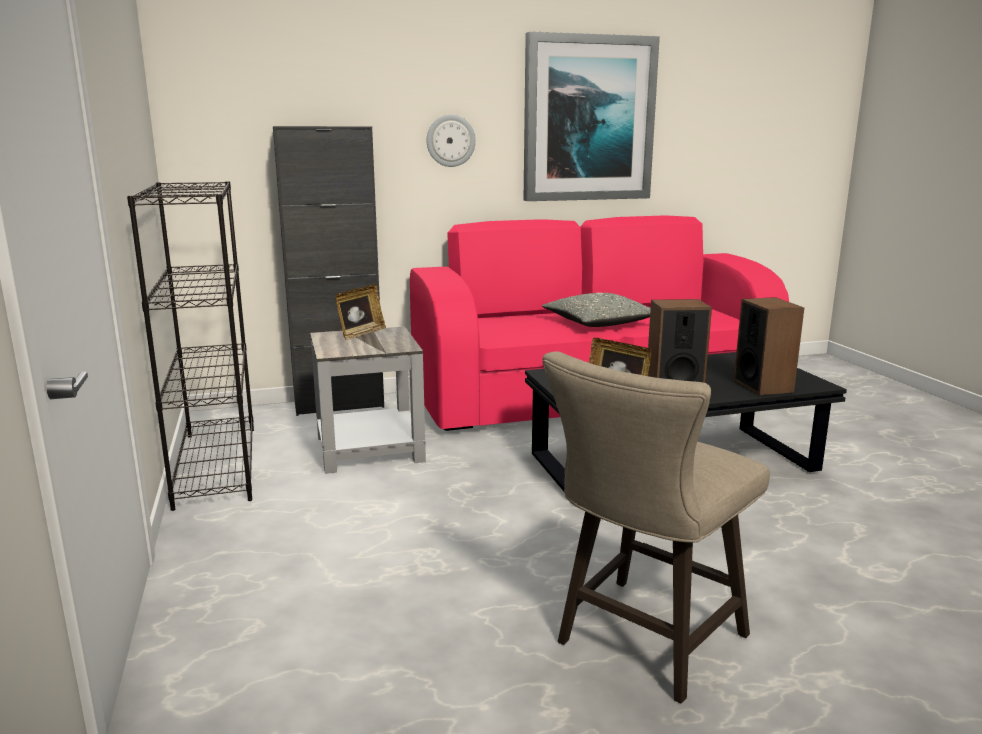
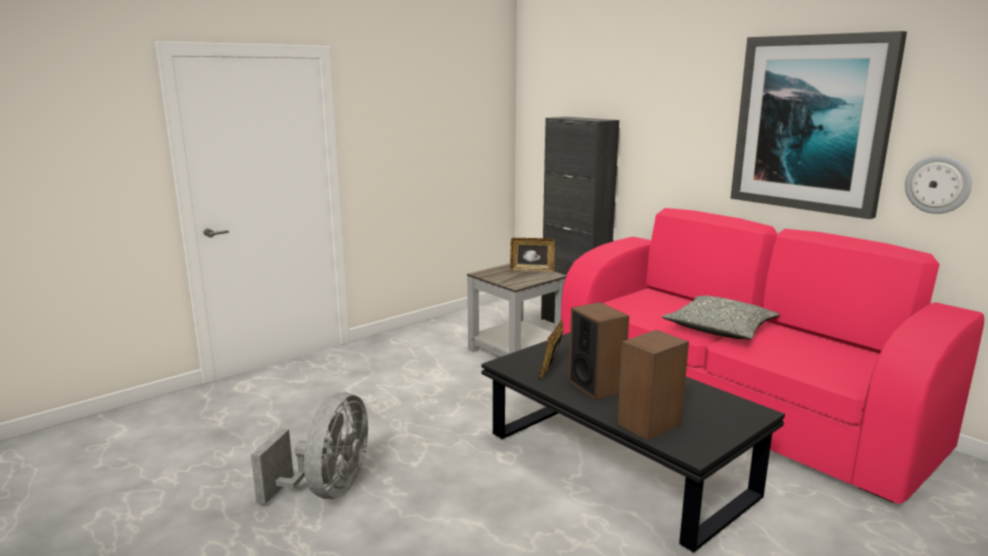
camera: 65 degrees right, 0 degrees up
black bookcase [127,181,254,511] -> none
wall clock [427,114,476,167] -> wall clock moved to [905,155,972,214]
beige stool [543,351,770,703] -> grey fan [251,392,368,505]

